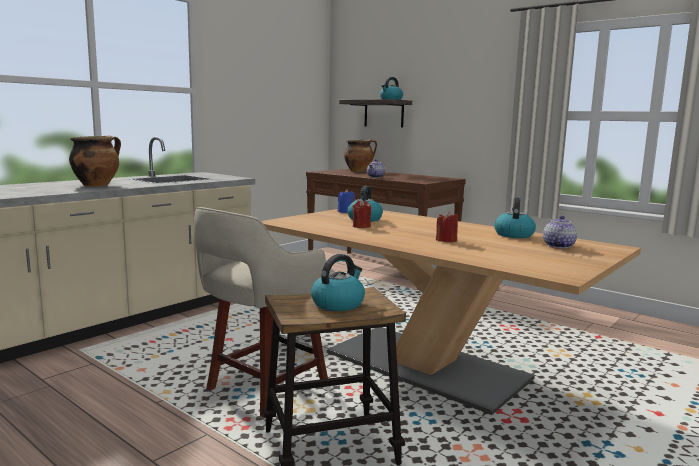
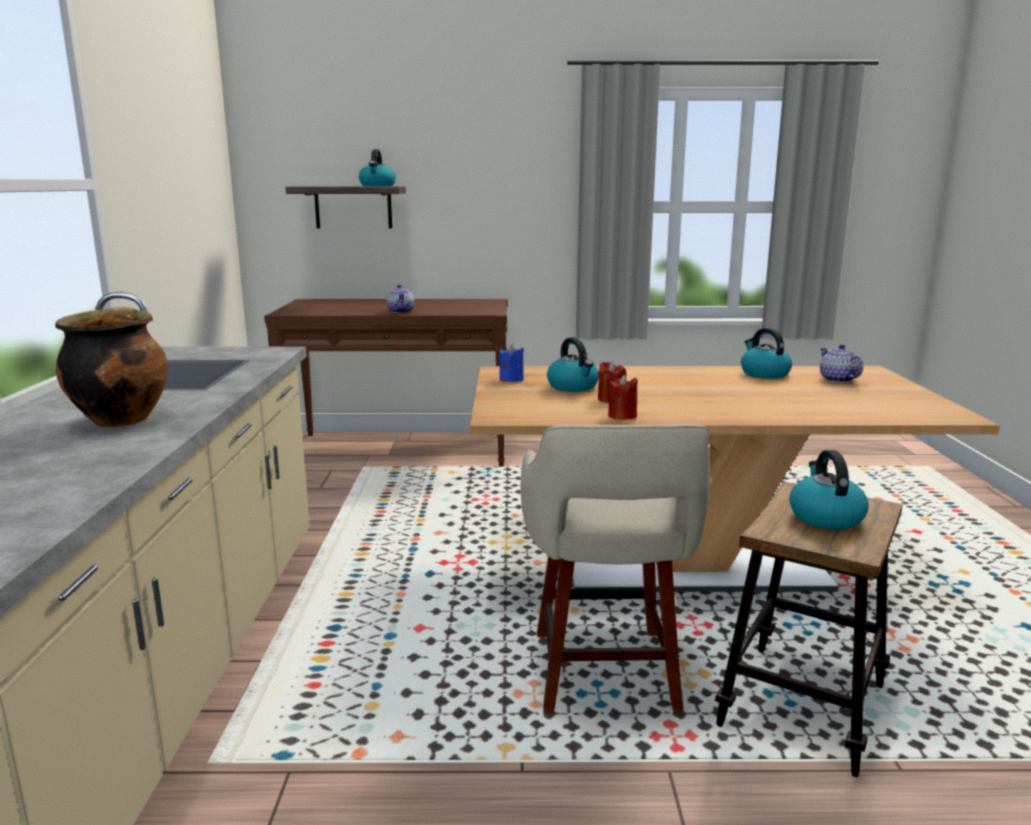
camera: 40 degrees left, 5 degrees up
cooking pot [344,139,377,172] -> none
red candle [436,211,458,242] -> red candle moved to [608,375,638,420]

